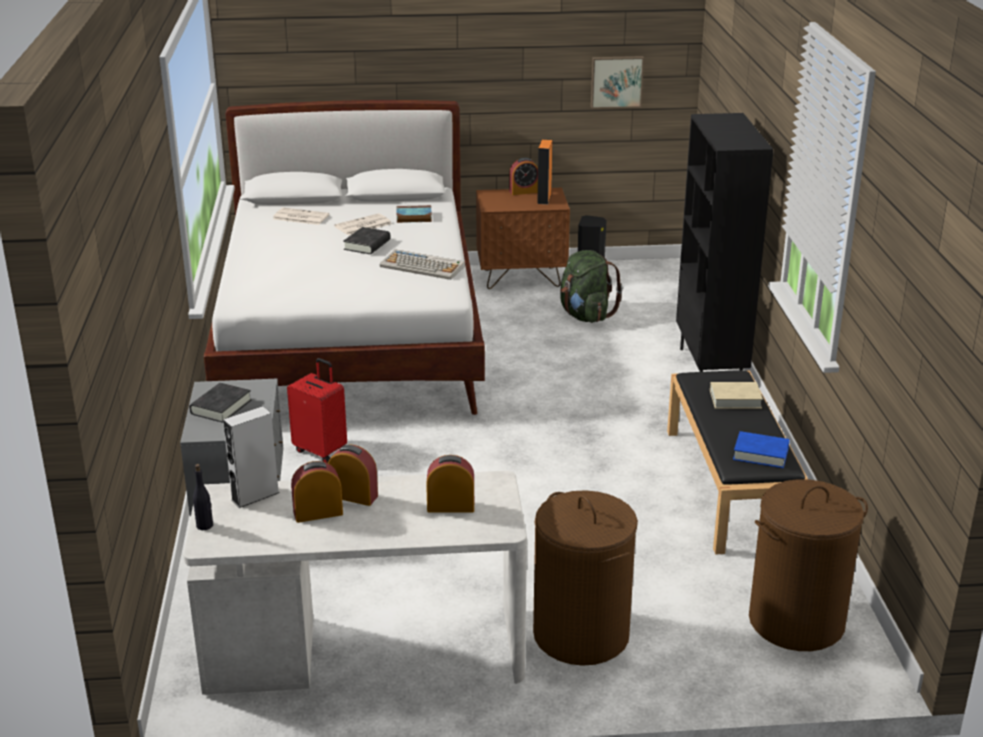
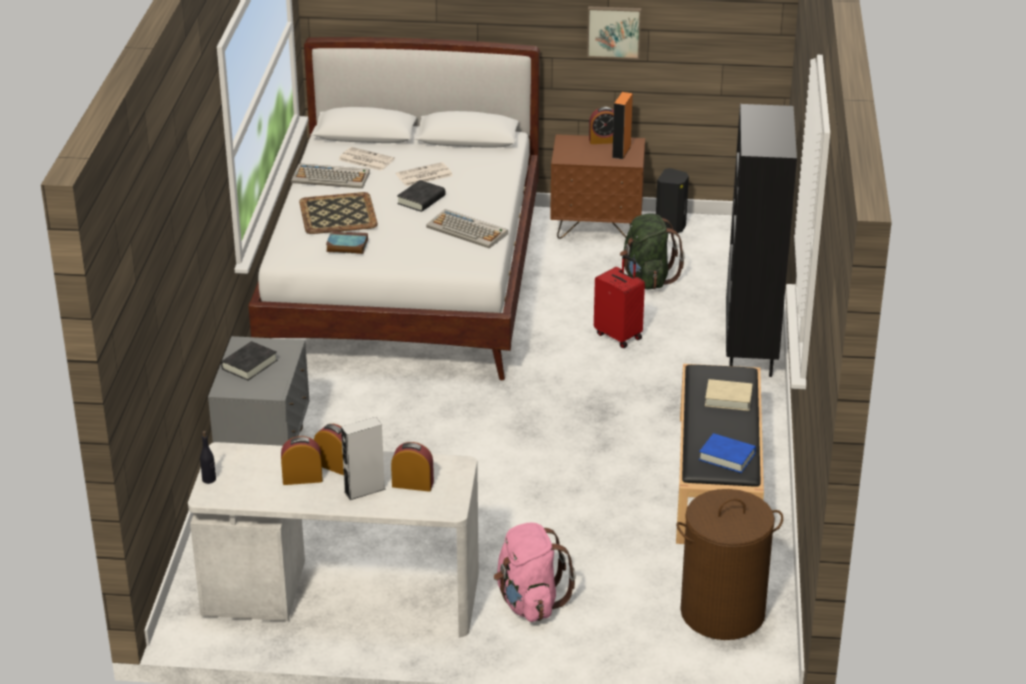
camera: 10 degrees right, 5 degrees up
grey speaker [223,406,279,508] -> grey speaker moved to [341,417,386,500]
red suitcase [287,358,347,463] -> red suitcase moved to [594,255,645,348]
book [396,205,432,223] -> book moved to [326,231,368,254]
brown laundry basket [533,490,638,666] -> pink backpack [494,523,576,622]
picture [591,56,644,109] -> picture moved to [587,6,641,59]
none -> keyboard [291,163,370,189]
none -> tray [299,192,378,234]

